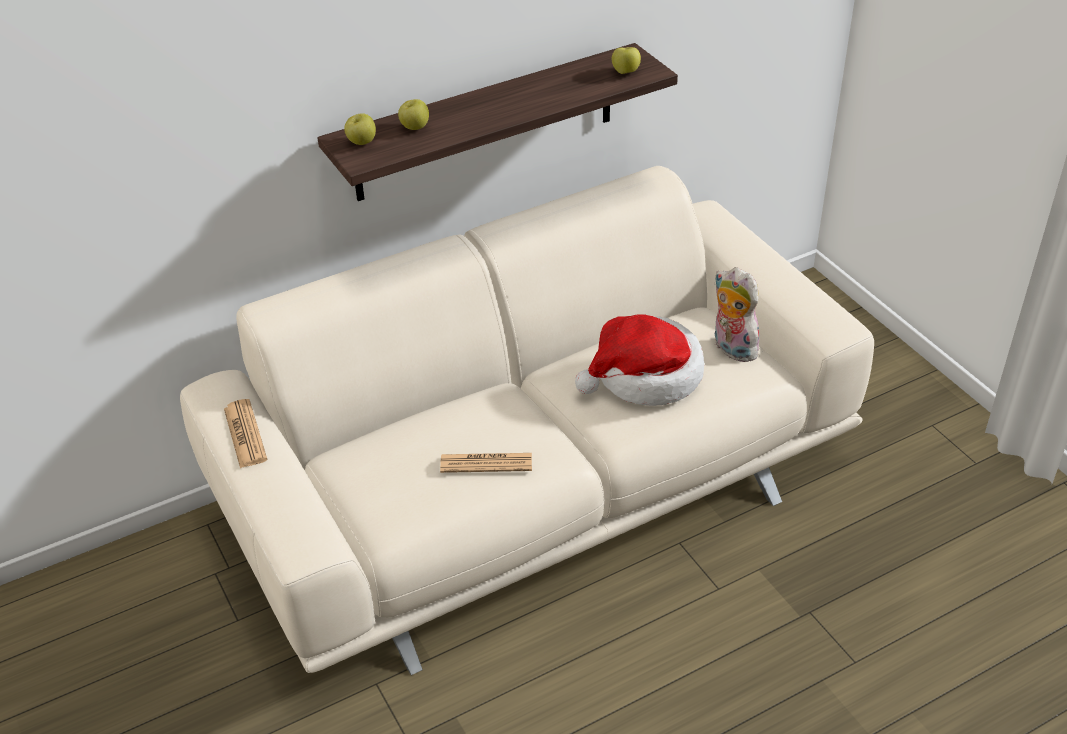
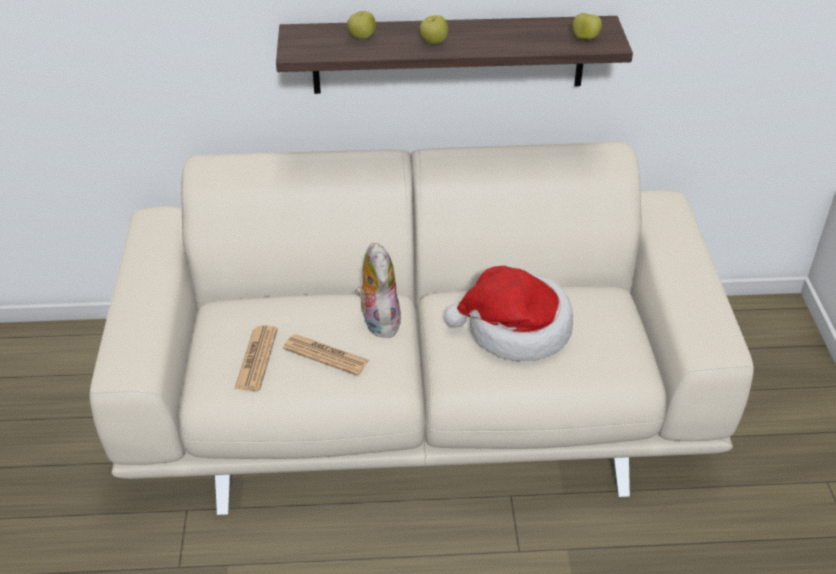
camera: 25 degrees right, 0 degrees up
newspaper [224,399,268,468] -> newspaper moved to [234,325,278,391]
apple [344,113,376,145] -> apple moved to [420,15,448,44]
plush toy [714,267,759,362] -> plush toy moved to [355,243,401,338]

